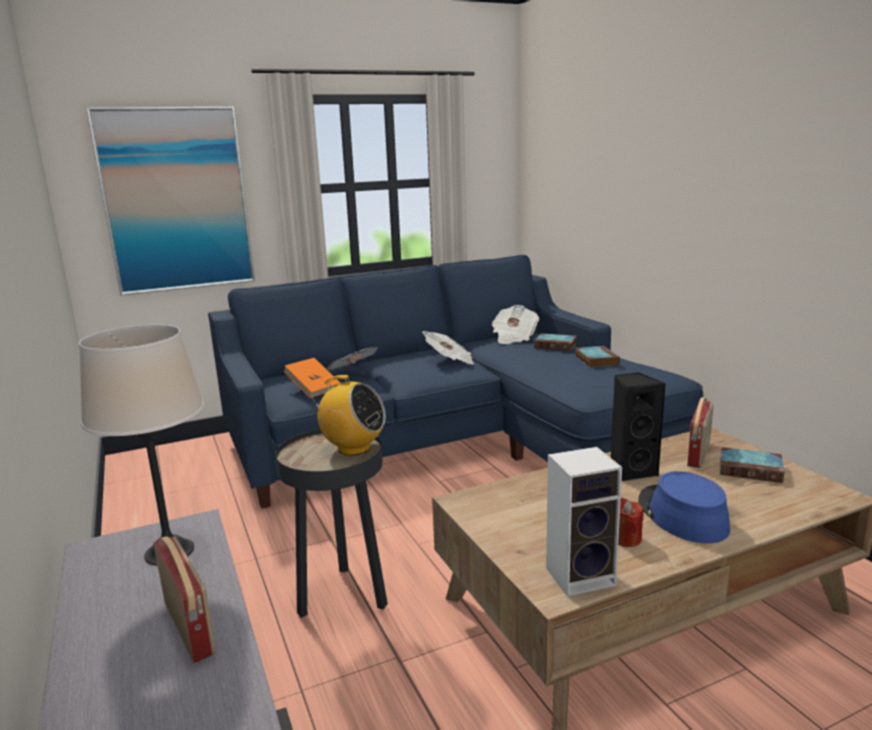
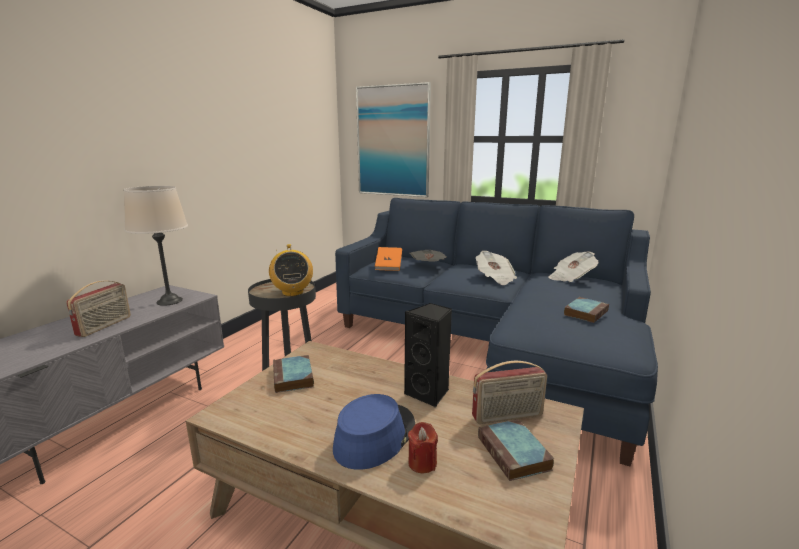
camera: 50 degrees right, 0 degrees up
book [534,333,577,351] -> book moved to [273,355,314,393]
speaker [546,447,622,597] -> none
red candle [618,497,644,547] -> red candle moved to [408,422,438,473]

